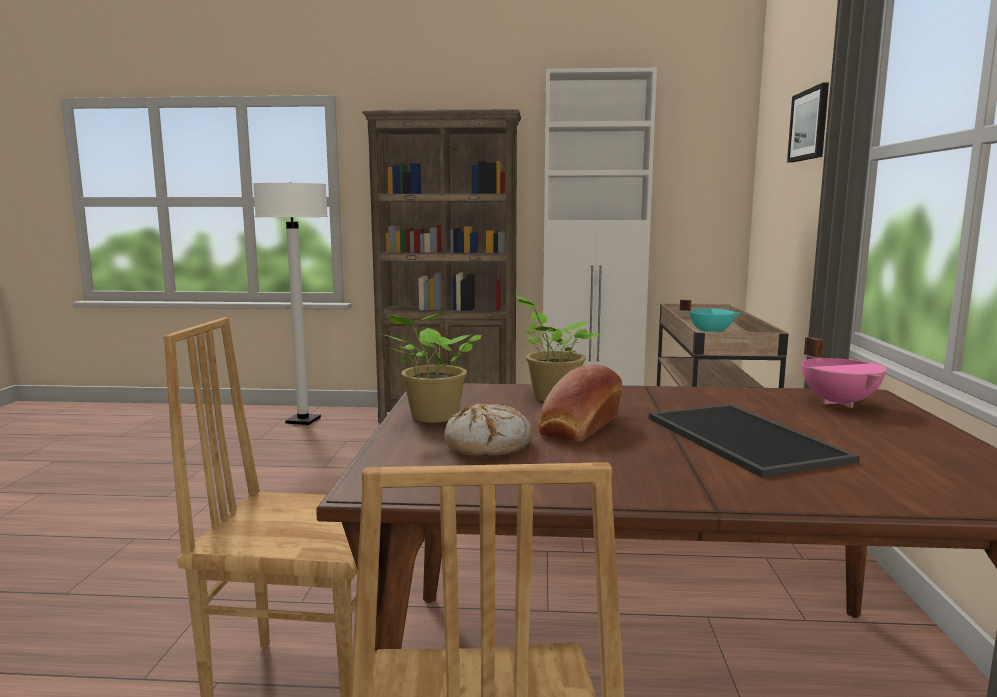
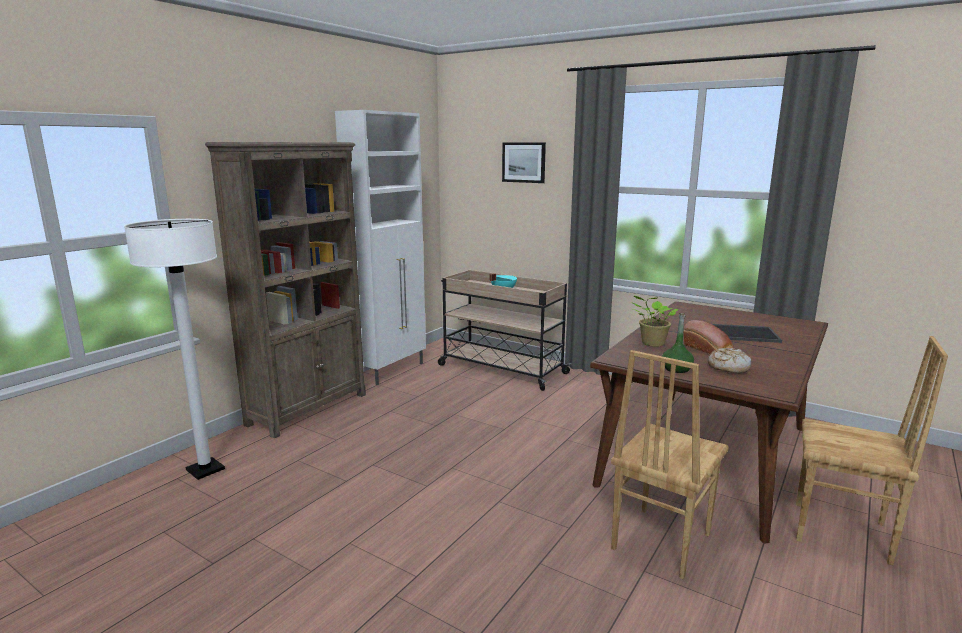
camera: 60 degrees left, 5 degrees up
potted plant [381,313,481,423] -> green bottle [662,313,694,373]
pink cooking pot [802,337,886,408] -> none

